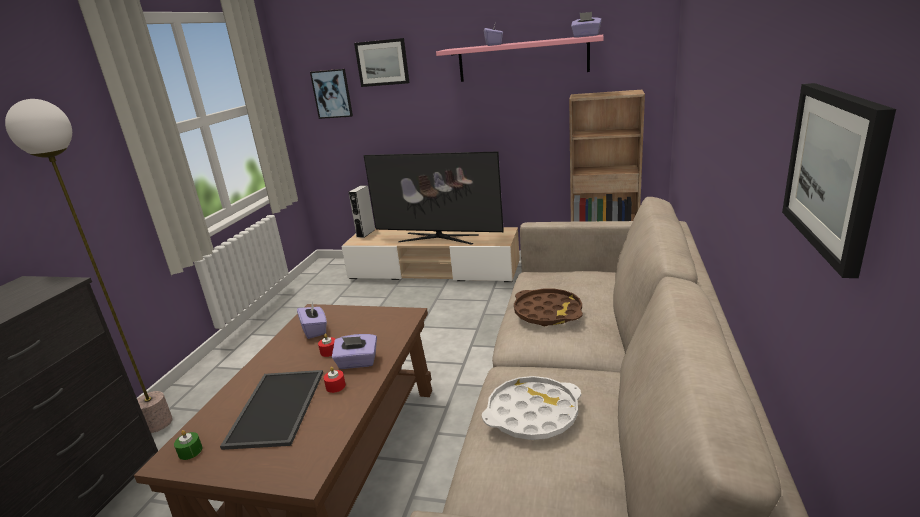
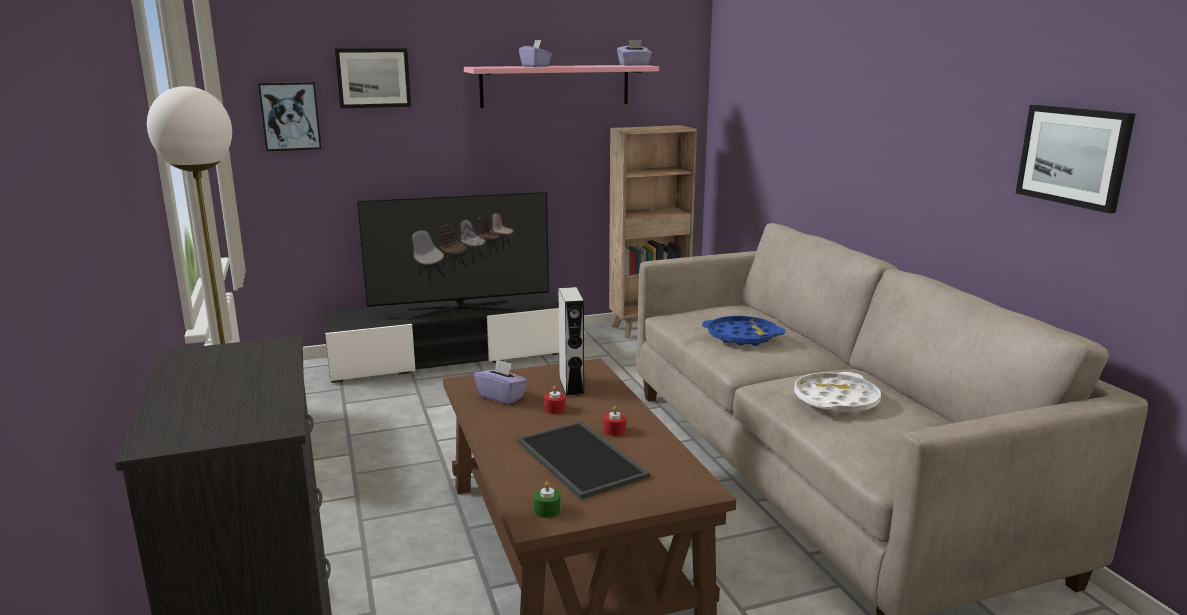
camera: 35 degrees left, 5 degrees down
purple tissue box [332,334,377,369] -> none
beige tv stand [341,227,520,282] -> black tv stand [323,293,559,383]
grey speaker [349,185,375,238] -> grey speaker moved to [558,287,585,396]
brown tray [514,289,583,326] -> blue tray [702,316,785,346]

